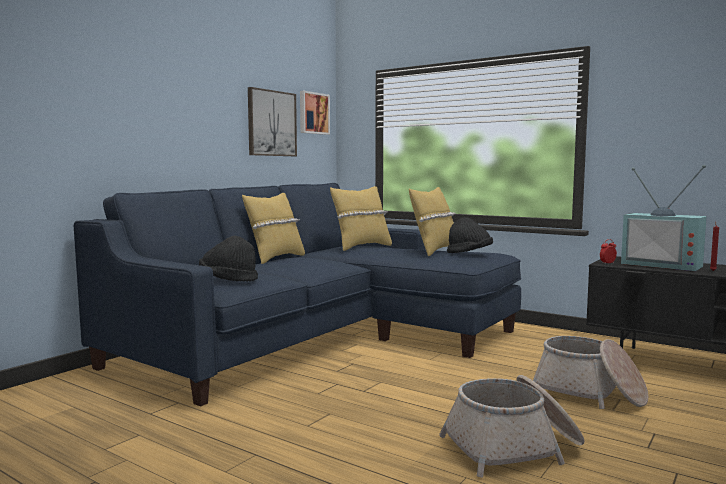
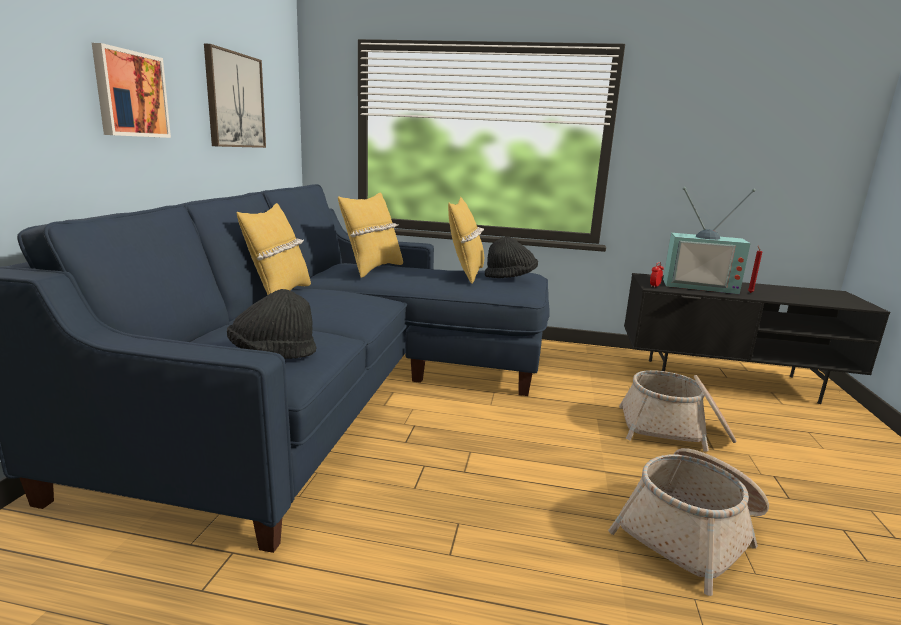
camera: 25 degrees left, 10 degrees up
picture [300,91,330,135] -> picture moved to [92,43,171,138]

